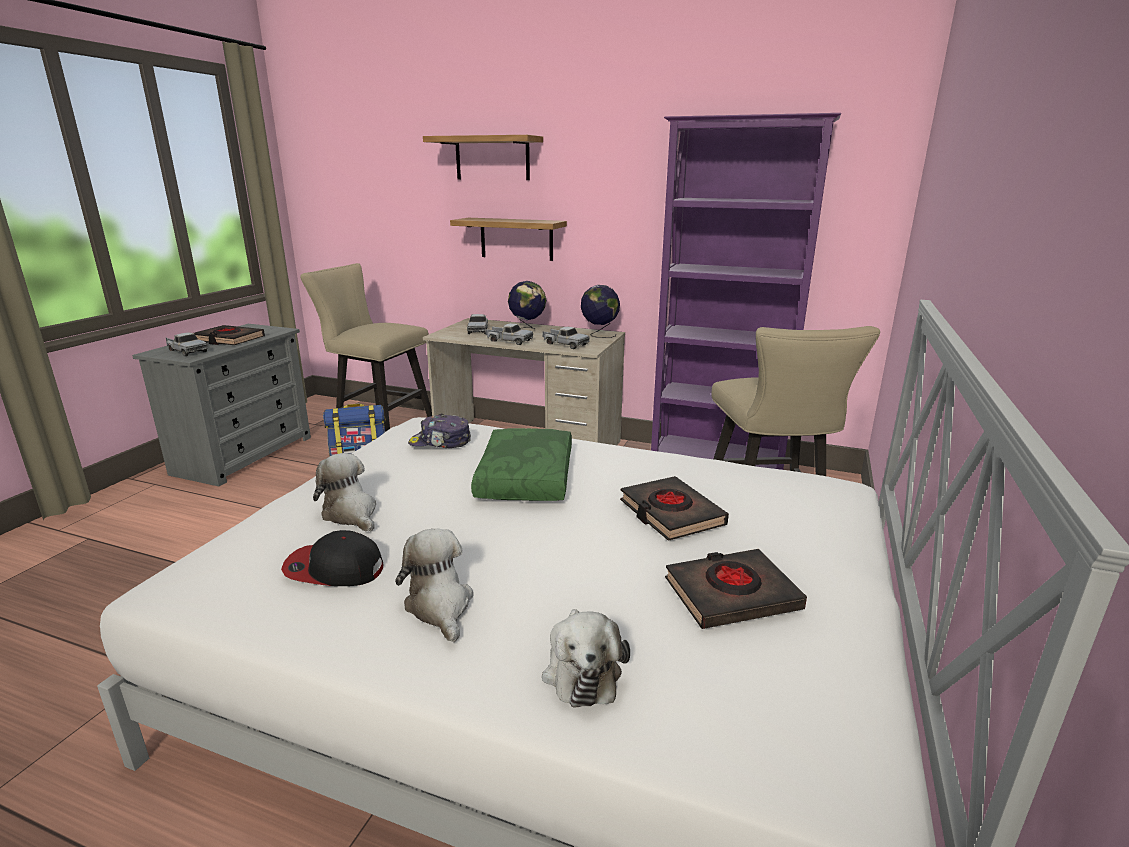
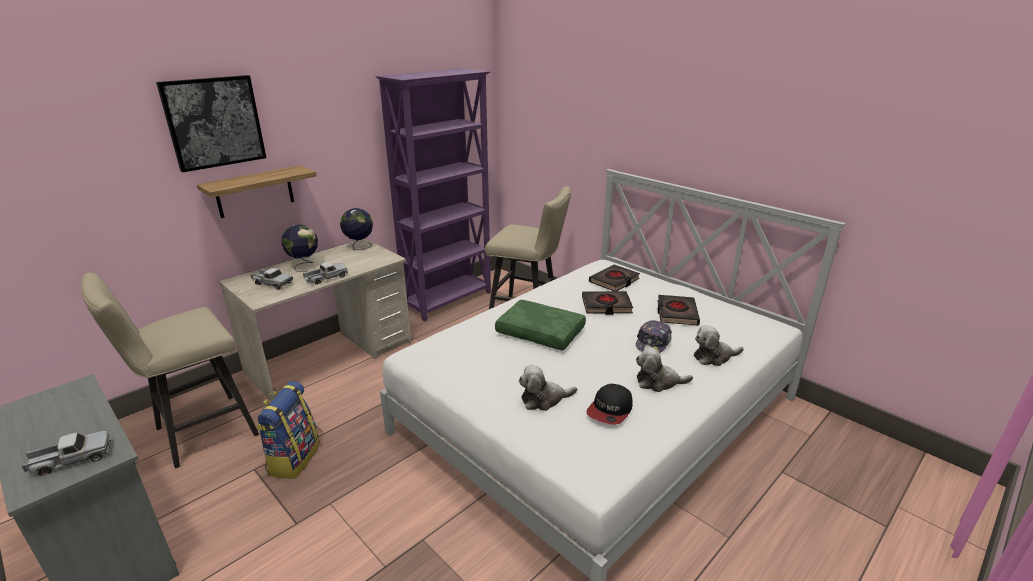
camera: 65 degrees left, 5 degrees up
black book [193,325,265,345] -> black book moved to [589,265,640,291]
cap [408,414,471,448] -> cap moved to [636,320,672,353]
shelf [423,135,543,180] -> picture [156,75,266,173]
toy truck [542,327,590,349] -> none
plush toy [542,609,630,708] -> plush toy turned 150 degrees clockwise [694,325,744,366]

